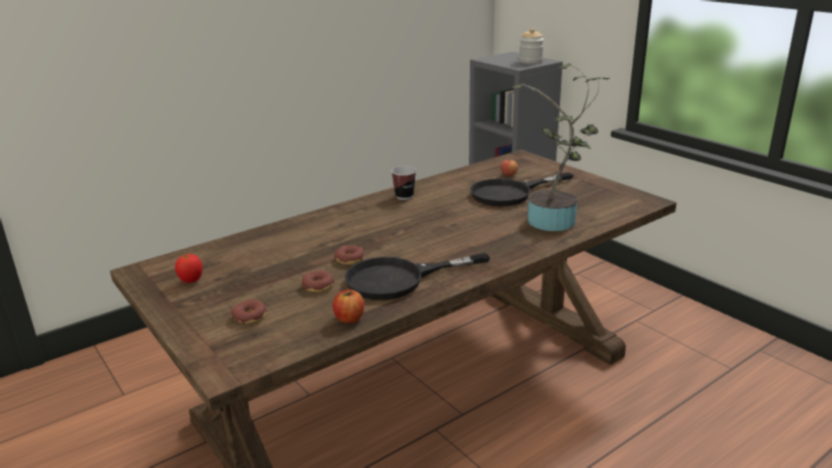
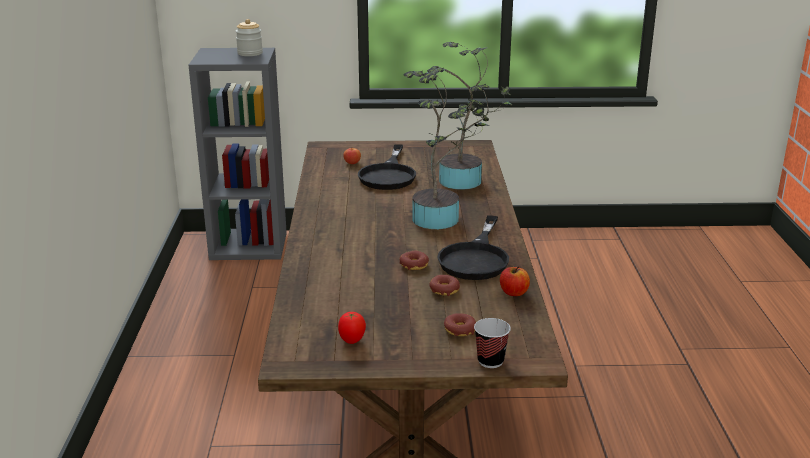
camera: 55 degrees left, 0 degrees up
cup [391,166,416,200] -> cup moved to [474,318,511,368]
none -> potted plant [404,70,489,229]

